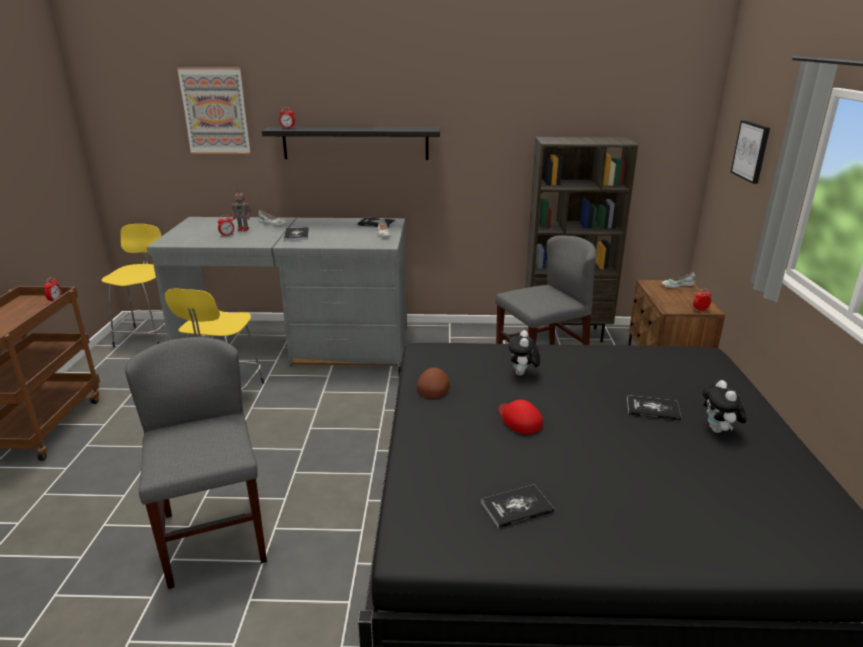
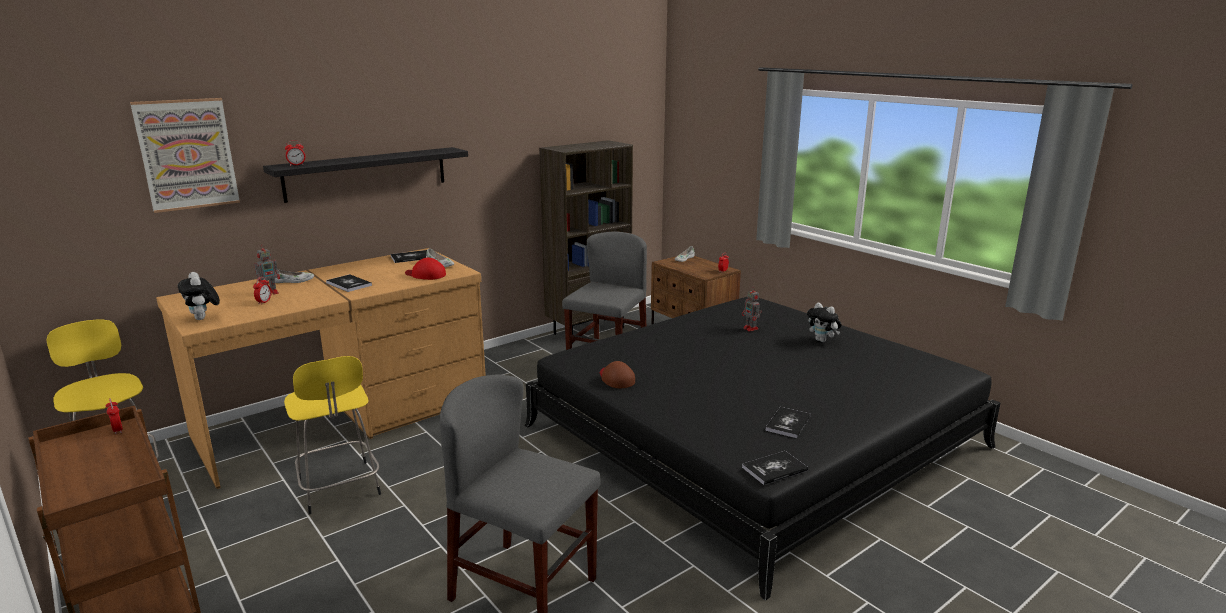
camera: 40 degrees left, 5 degrees down
grey desk [147,217,407,366] -> brown desk [156,248,486,489]
red cap [498,399,543,434] -> red cap moved to [405,258,446,280]
plush toy [509,330,540,376] -> plush toy moved to [178,272,220,320]
book [627,395,681,421] -> book moved to [742,451,808,485]
picture [731,120,770,184] -> none
none -> toy robot [742,288,761,332]

